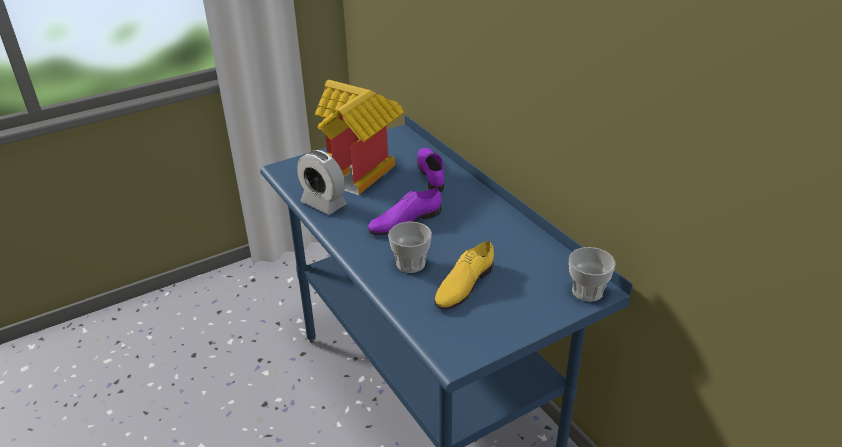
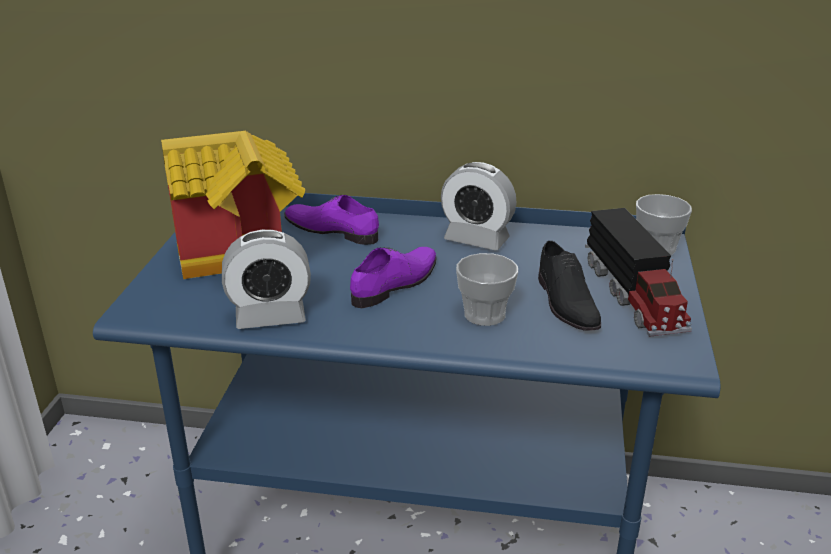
camera: 50 degrees left, 5 degrees down
purple shoe [368,188,442,235] -> purple shoe turned 150 degrees counterclockwise [350,247,437,308]
yellow shoe [435,241,494,310] -> black shoe [538,241,601,331]
none -> alarm clock [441,162,517,251]
none -> toy truck [585,208,692,337]

